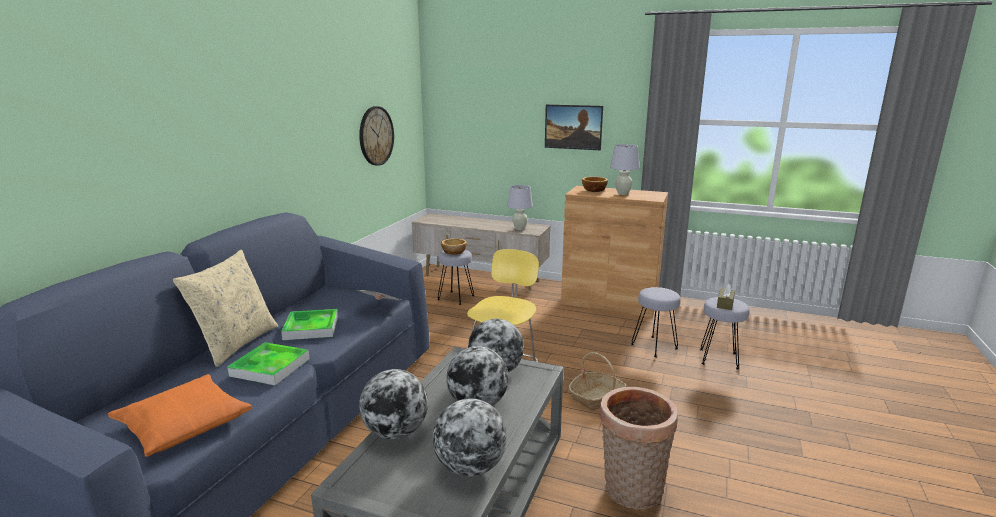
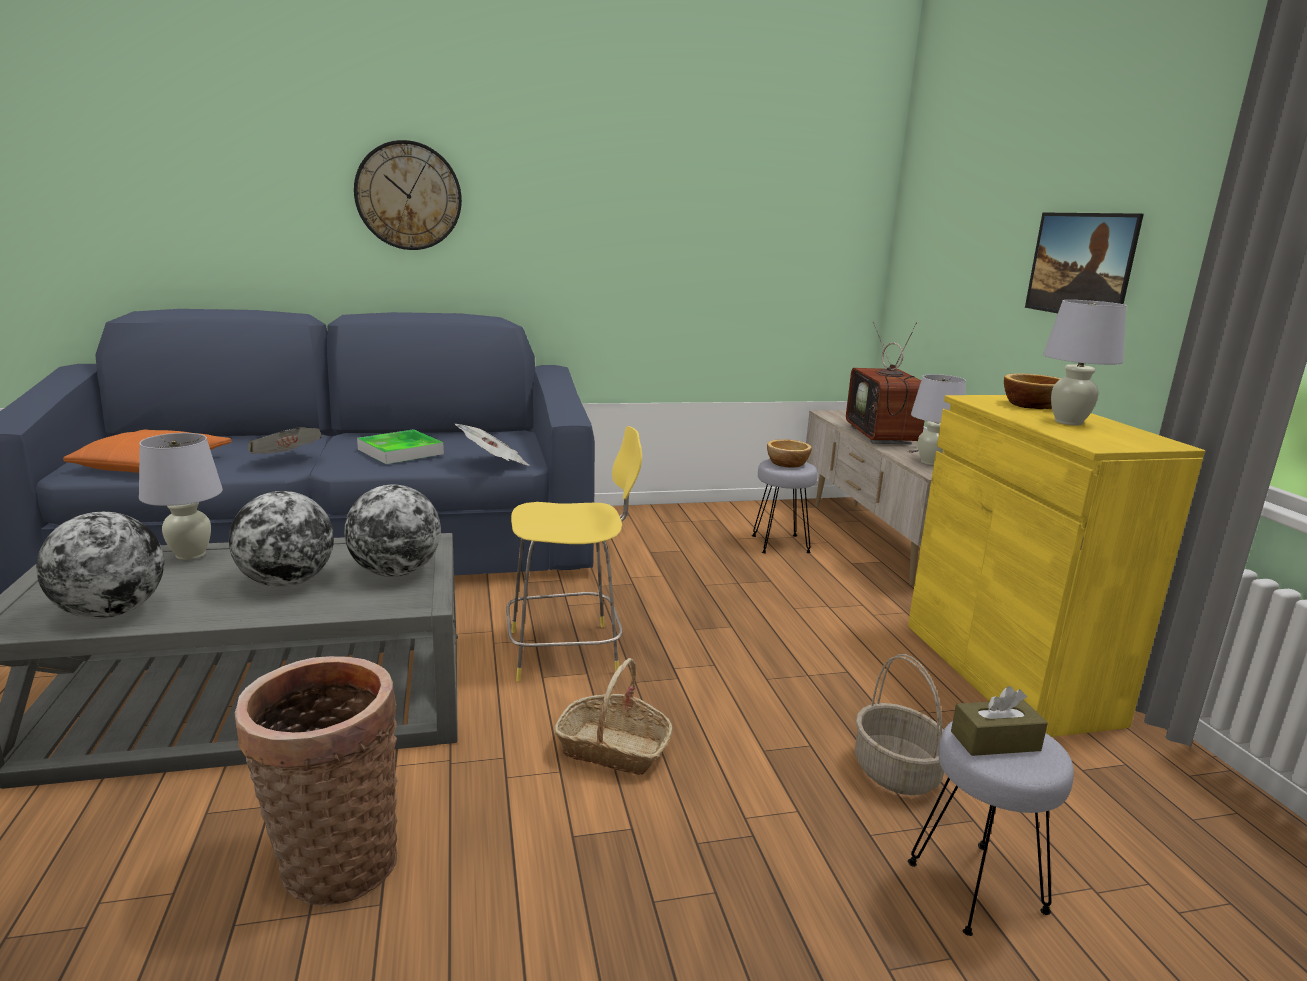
camera: 55 degrees right, 0 degrees up
beige pillow [173,250,278,367] -> none
tray [227,342,310,385] -> newspaper [248,427,322,454]
wall clock [359,106,394,166] -> wall clock moved to [354,140,462,250]
globe [359,369,428,439] -> white table lamp [139,433,223,560]
brown cabinet [561,186,668,318] -> yellow cabinet [908,395,1205,737]
grey stool [631,287,681,357] -> basket [855,654,944,795]
none -> television [846,322,925,453]

